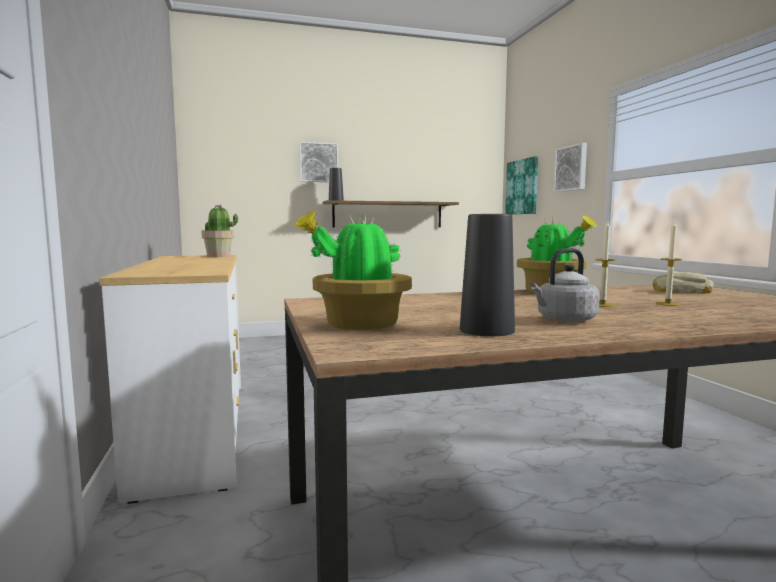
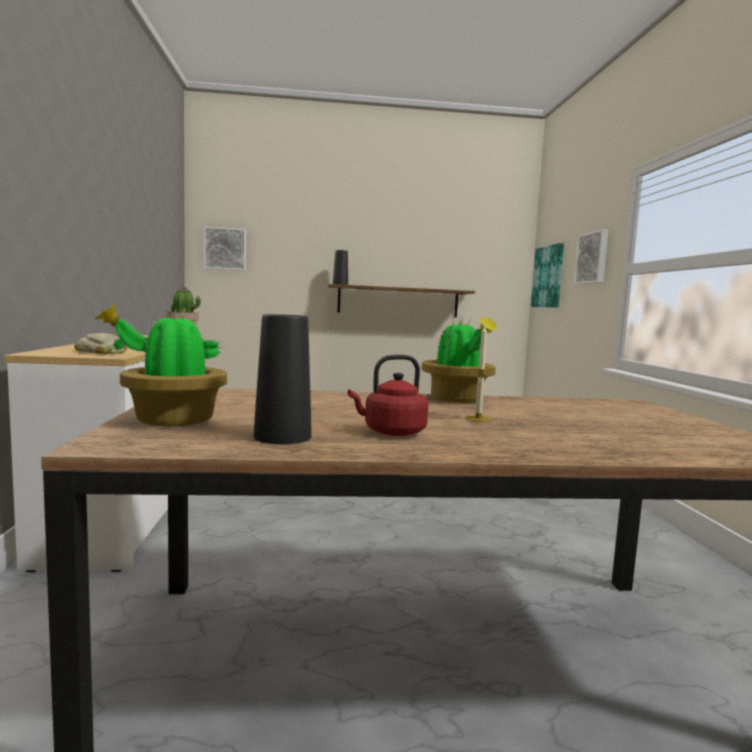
camera: 10 degrees right, 0 degrees up
picture [299,142,338,182] -> picture moved to [204,227,246,271]
grey kettle [530,248,600,322] -> red kettle [348,355,428,436]
bread [653,272,714,294] -> bread moved to [74,333,127,354]
candle [656,221,682,306] -> none

